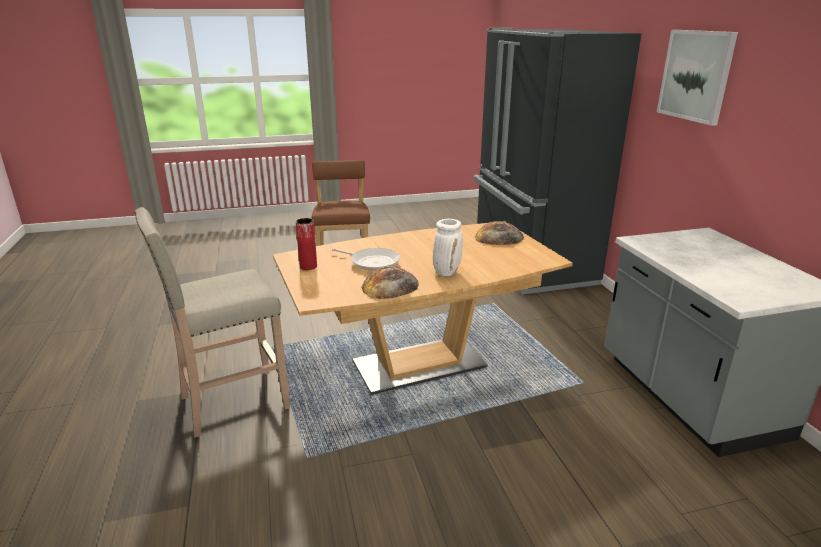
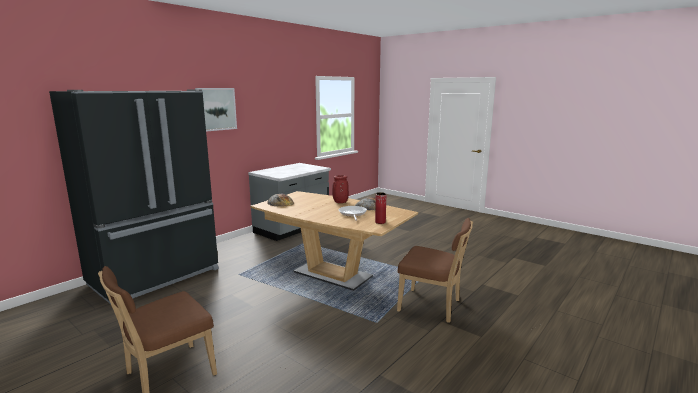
camera: 125 degrees left, 10 degrees down
beige stool [135,207,290,438] -> brown chair [397,218,473,323]
white vase [433,219,463,276] -> red vase [332,175,349,203]

